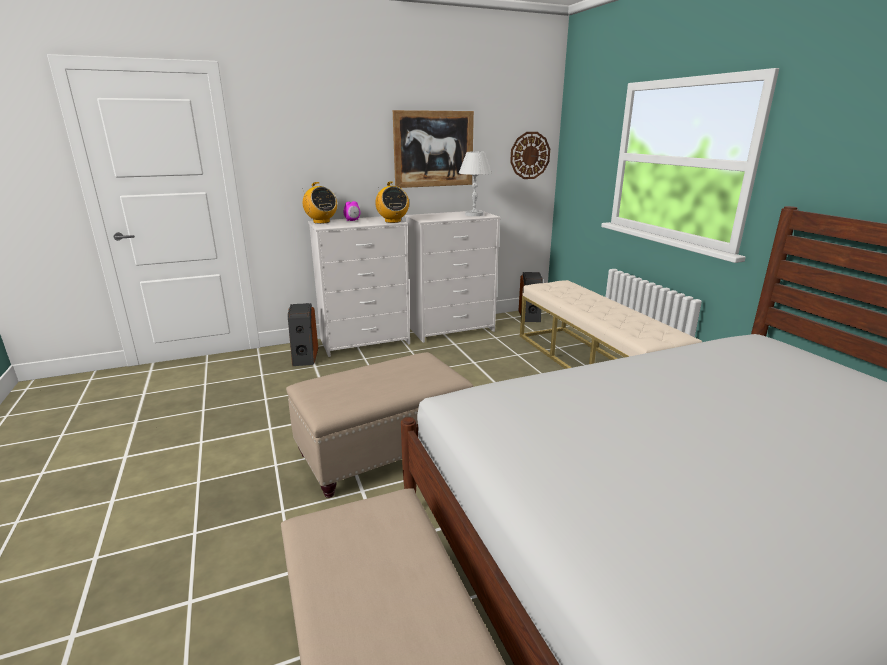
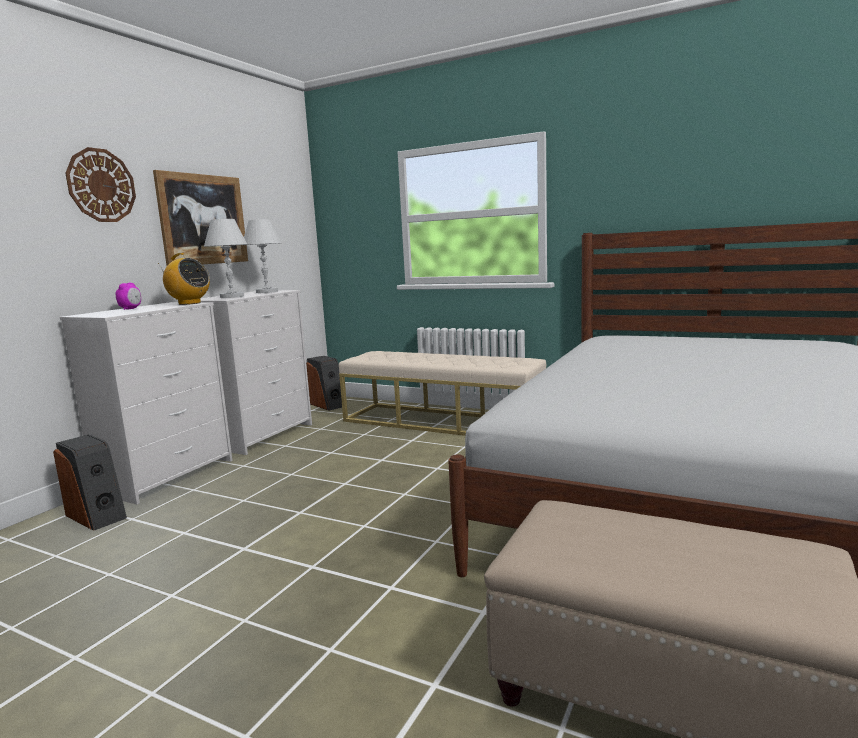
camera: 40 degrees left, 10 degrees down
beige ottoman [286,352,473,498] -> none
radio [303,182,337,224] -> none
wall clock [510,132,550,179] -> wall clock moved to [66,147,136,222]
none -> white table lamp [204,219,247,298]

